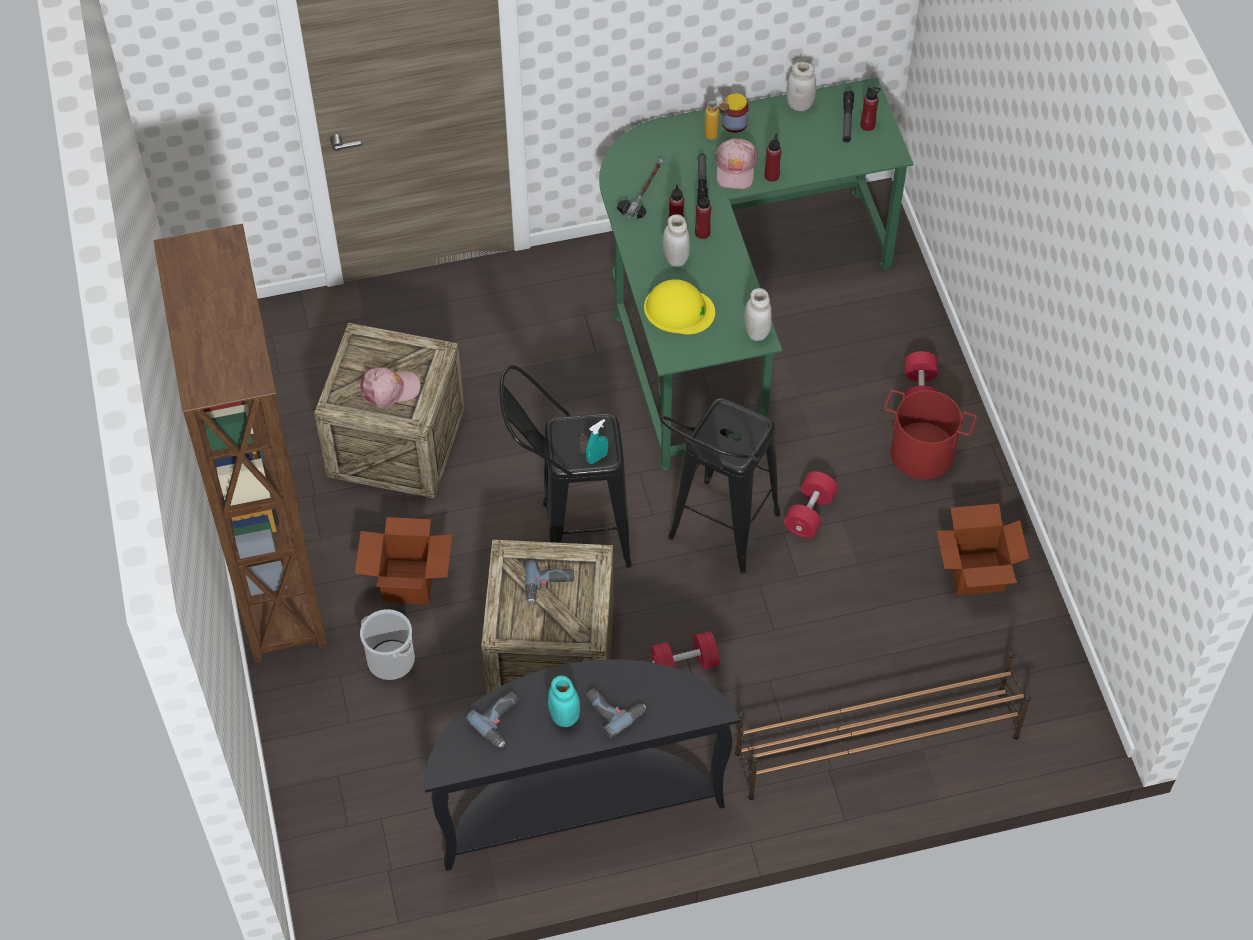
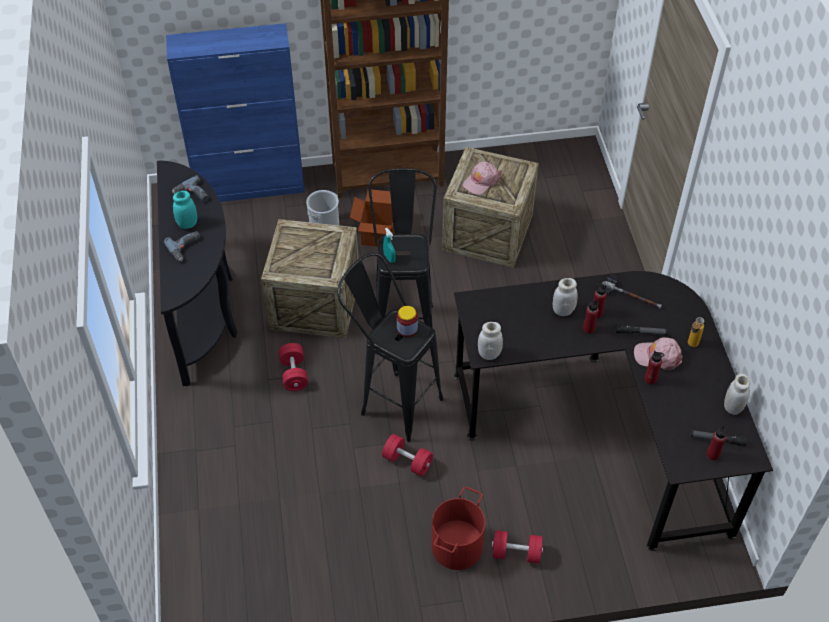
camera: 95 degrees right, 5 degrees down
pink cap [358,367,420,409] -> pink cap turned 60 degrees clockwise [462,161,501,195]
power drill [525,560,574,603] -> none
green desk [599,77,913,470] -> black desk [454,271,773,551]
yellow hard hat [644,279,715,334] -> none
jar [722,93,749,133] -> jar moved to [397,306,418,337]
brown shoe rack [735,653,1031,800] -> none
cardboard box [937,504,1029,596] -> none
none -> blue cabinet [166,23,305,202]

